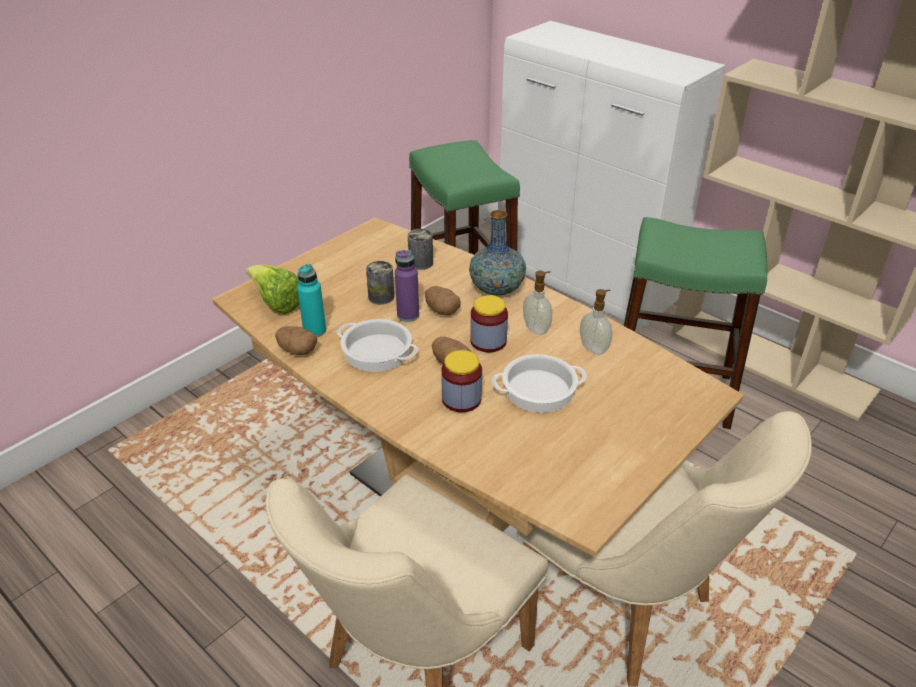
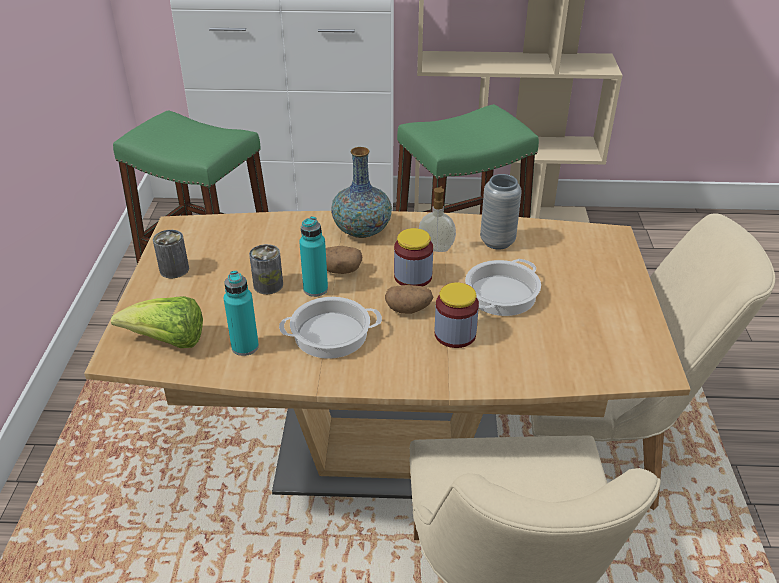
camera: 40 degrees left, 0 degrees up
potato [275,326,317,355] -> none
purple bottle [395,250,419,322] -> turquoise bottle [299,216,328,297]
can [408,229,433,270] -> can moved to [153,230,189,278]
soap dispenser [580,289,613,355] -> grey vase [480,174,522,250]

